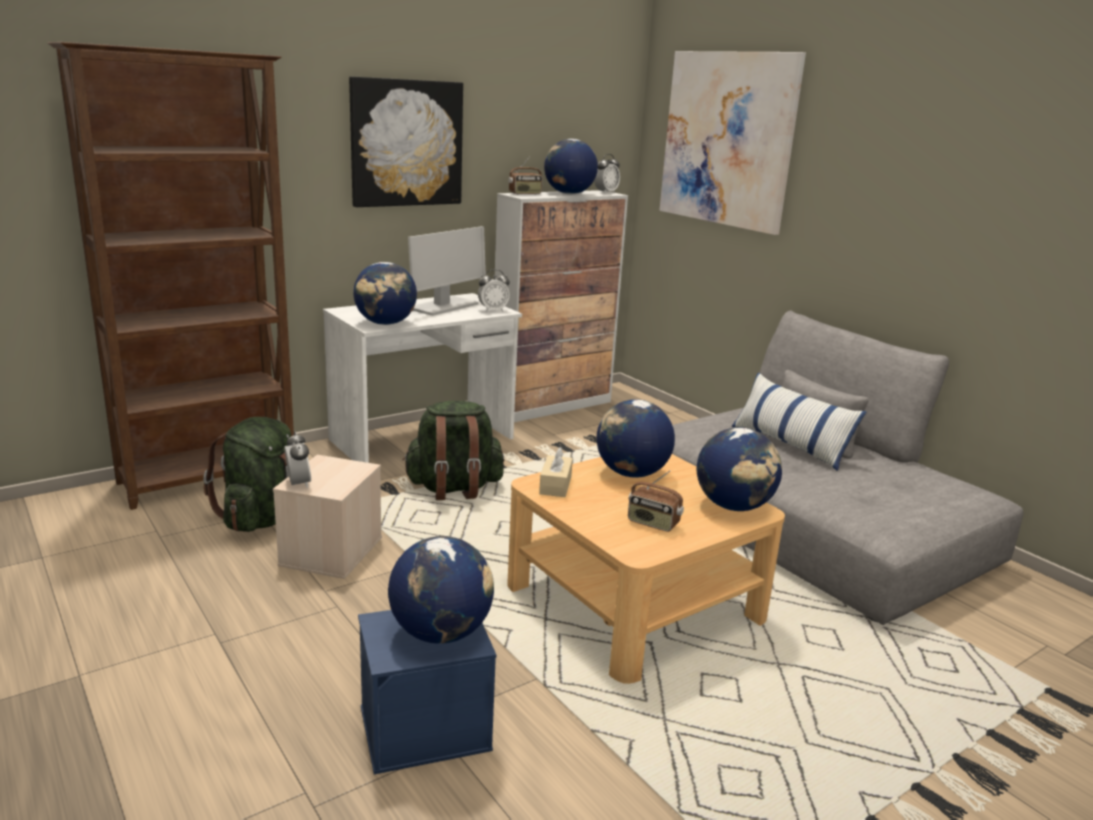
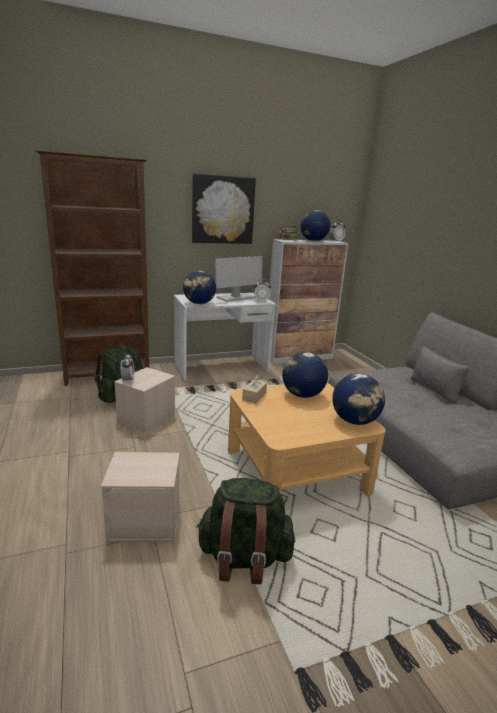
camera: 15 degrees right, 0 degrees up
blue storage box [358,610,496,774] -> beige storage box [101,452,180,542]
globe [388,536,494,644] -> none
green backpack [403,401,504,500] -> green backpack moved to [196,478,295,584]
radio [628,470,684,532] -> none
picture [659,51,806,235] -> none
pillow [731,373,866,471] -> none

